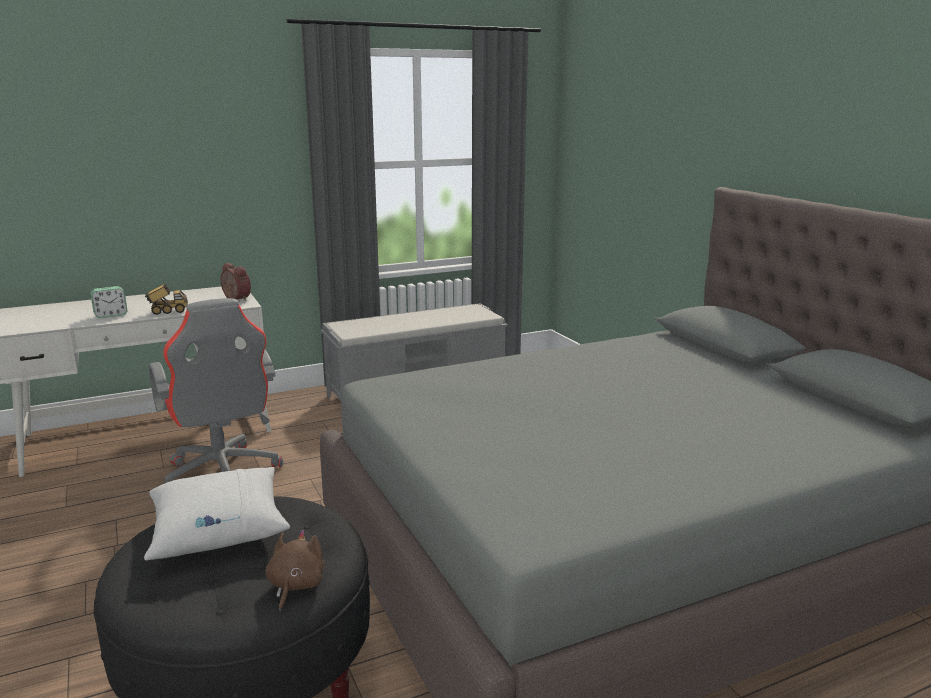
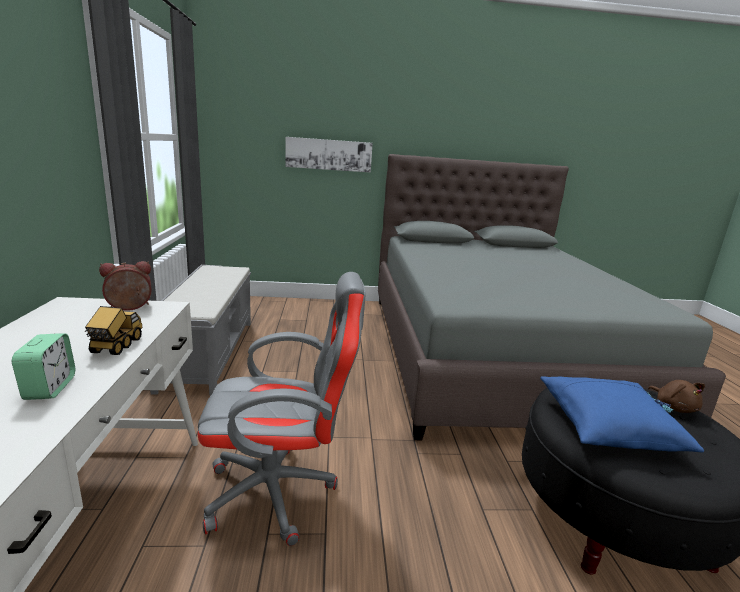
camera: 70 degrees left, 0 degrees up
grey pillow [144,467,290,561] -> blue pillow [540,376,704,452]
brown plush toy [265,530,324,611] -> brown plush toy turned 135 degrees counterclockwise [648,380,705,413]
none -> picture [285,137,373,173]

